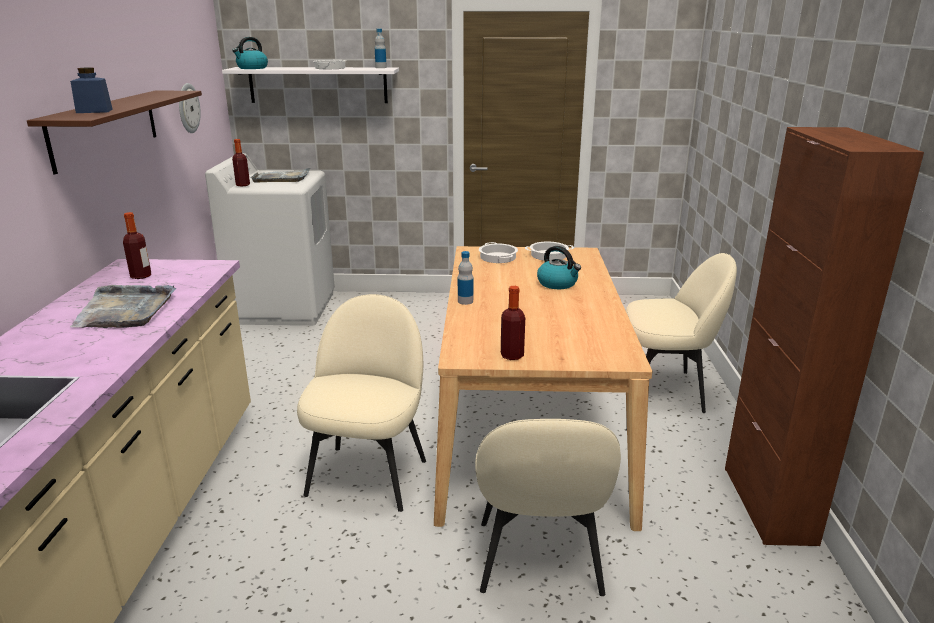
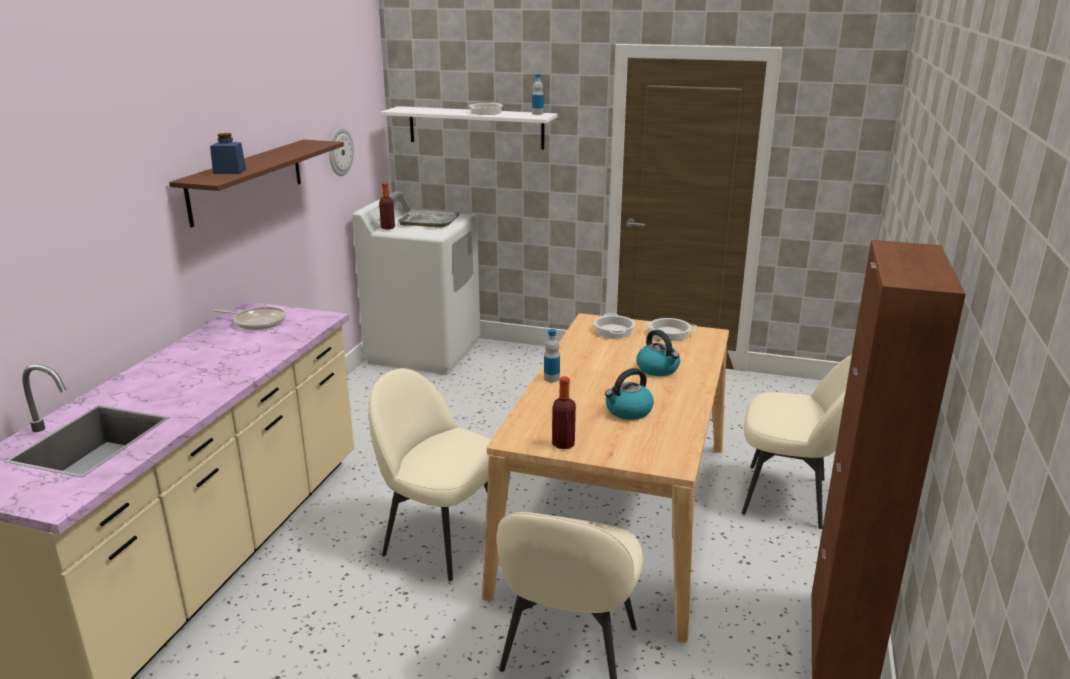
camera: 15 degrees right, 0 degrees up
grey tray [70,285,176,328] -> none
bottle [123,212,151,279] -> frying pan [213,307,286,330]
kettle [232,37,268,69] -> kettle moved to [605,368,654,420]
beige chair [297,294,426,512] -> beige chair turned 90 degrees counterclockwise [369,368,491,581]

